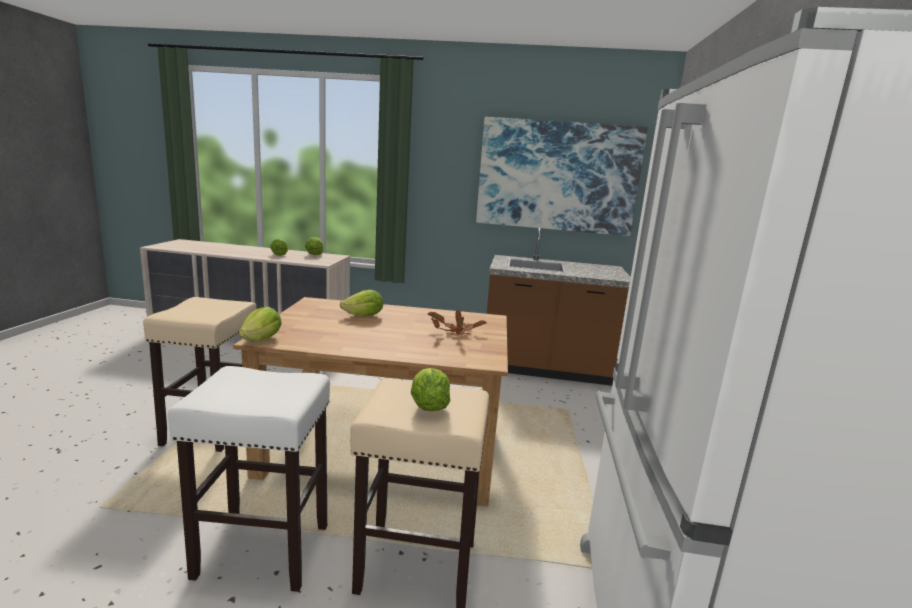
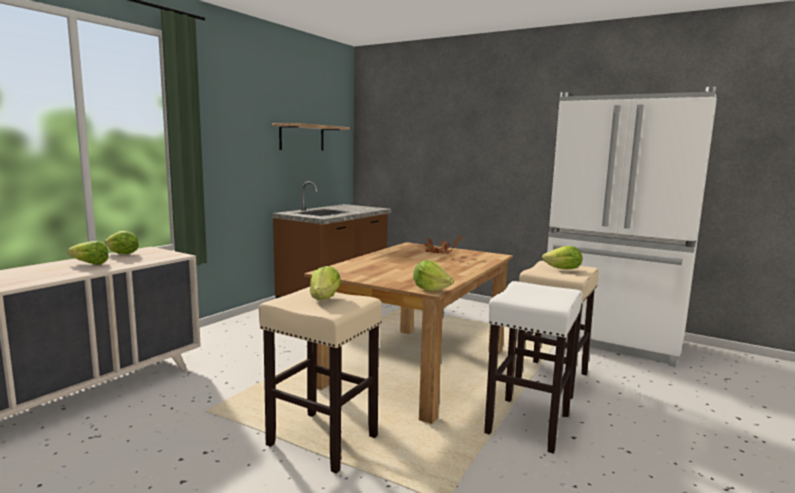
camera: 65 degrees left, 5 degrees down
lettuce [340,290,383,316] -> lettuce moved to [310,266,341,300]
picture [476,117,648,236] -> shelf [272,123,350,151]

